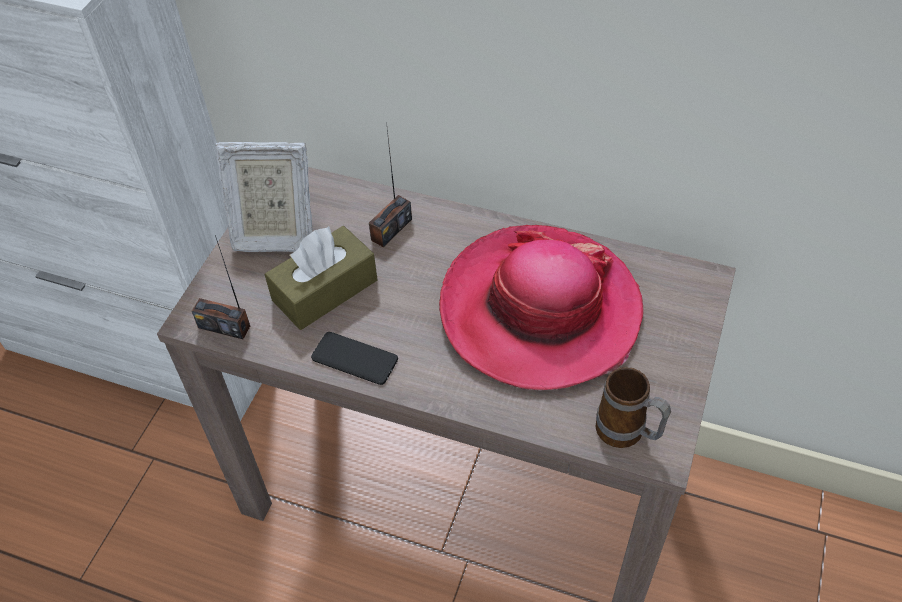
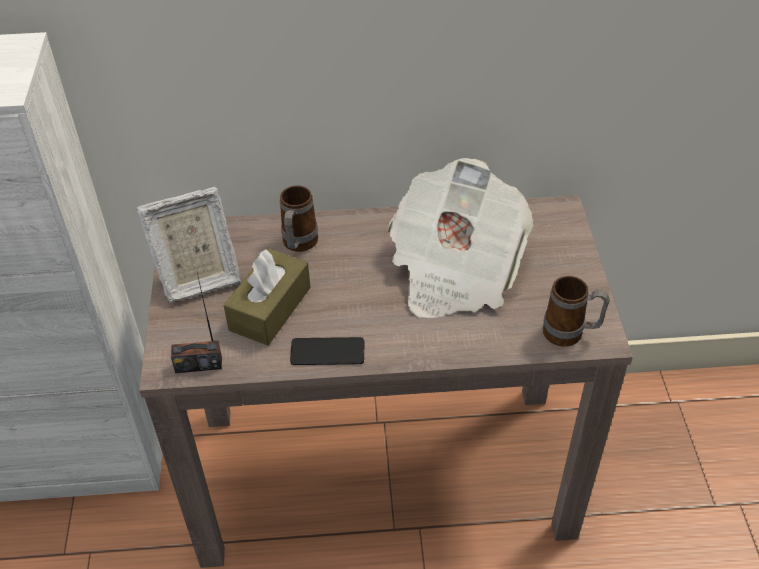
camera: 25 degrees left, 5 degrees down
radio [369,122,412,247] -> mug [280,186,318,252]
hat [439,225,644,390] -> newspaper [388,158,533,318]

